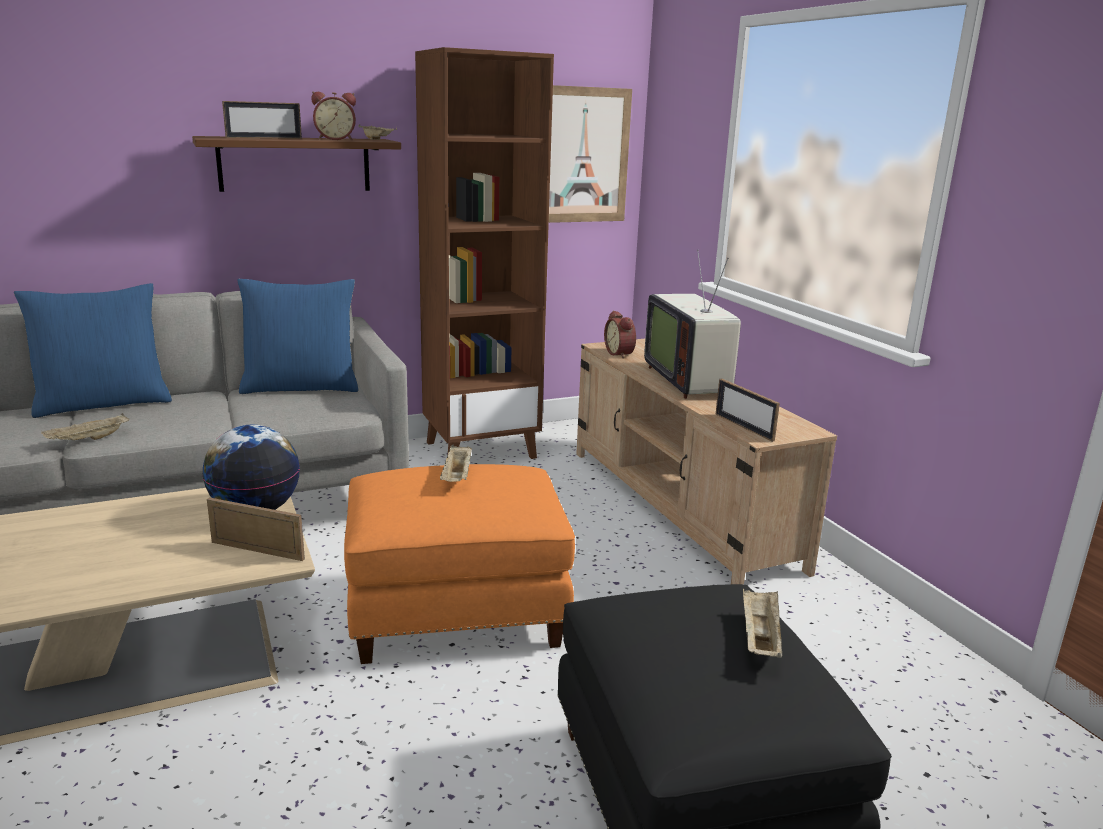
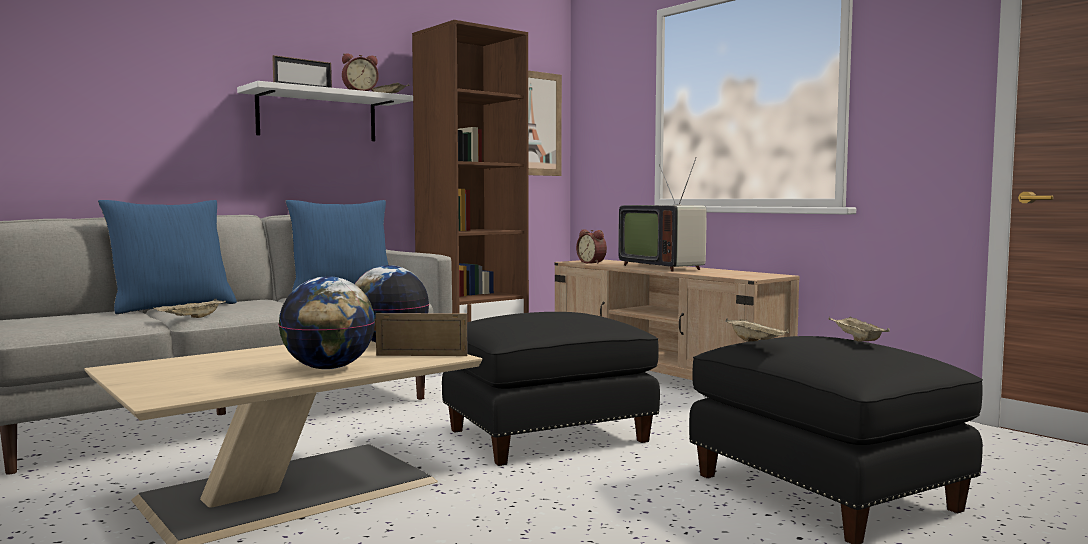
camera: 15 degrees left, 15 degrees down
brown shelf [192,136,401,192] -> white shelf [237,81,413,141]
orange ottoman [344,464,575,664] -> black ottoman [442,312,660,466]
beige tray [440,444,472,482] -> beige tray moved to [725,318,789,342]
picture frame [716,378,780,442] -> none
none -> globe [278,277,375,370]

